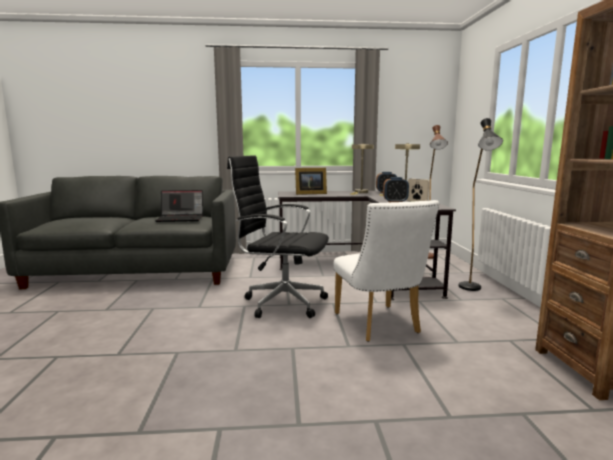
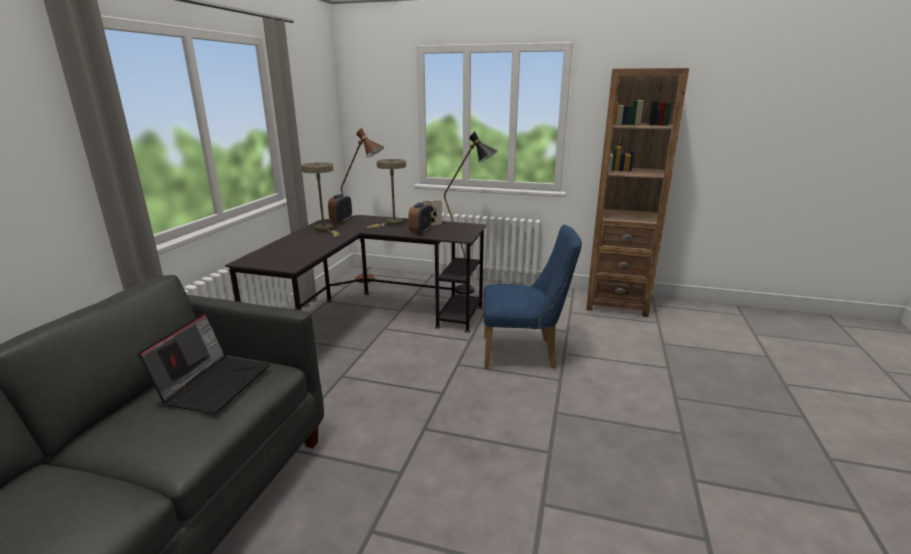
camera: 70 degrees left, 10 degrees up
black office chair [227,155,329,318] -> none
picture frame [295,168,327,195] -> none
white chair [334,200,439,342] -> blue chair [484,225,582,369]

